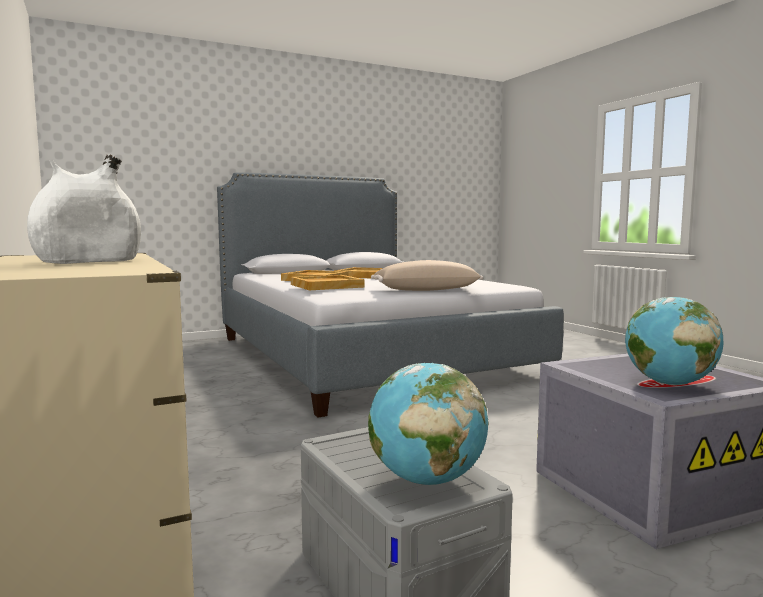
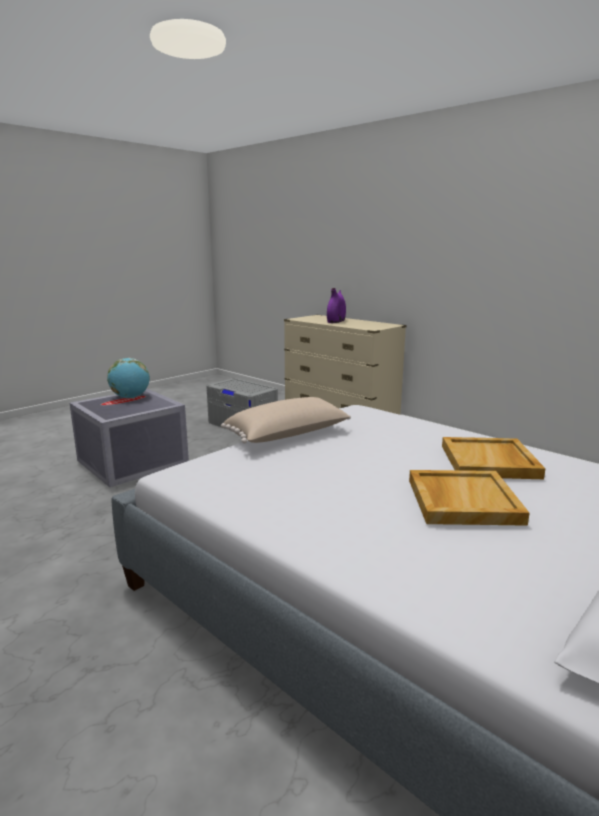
camera: 160 degrees right, 10 degrees up
white vase [27,154,141,264] -> purple vase [327,288,346,323]
beige tray [291,275,364,290] -> none
globe [368,363,489,485] -> none

